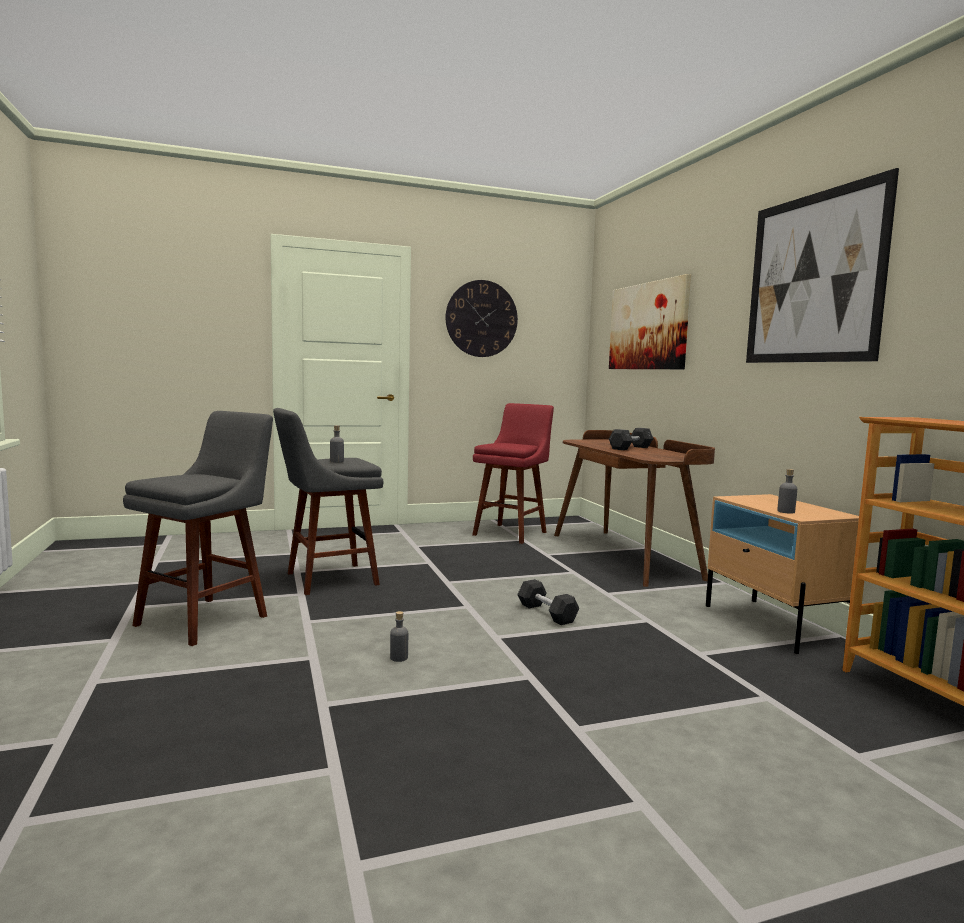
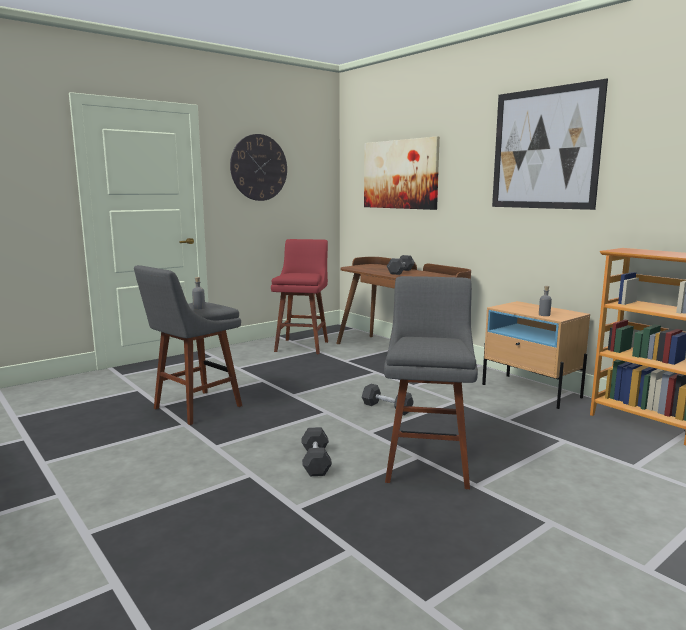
camera: 20 degrees left, 5 degrees up
grey stool [123,411,273,646] -> grey stool moved to [384,276,478,489]
grey bottle [390,611,408,662] -> grey dumbbell [301,427,332,476]

